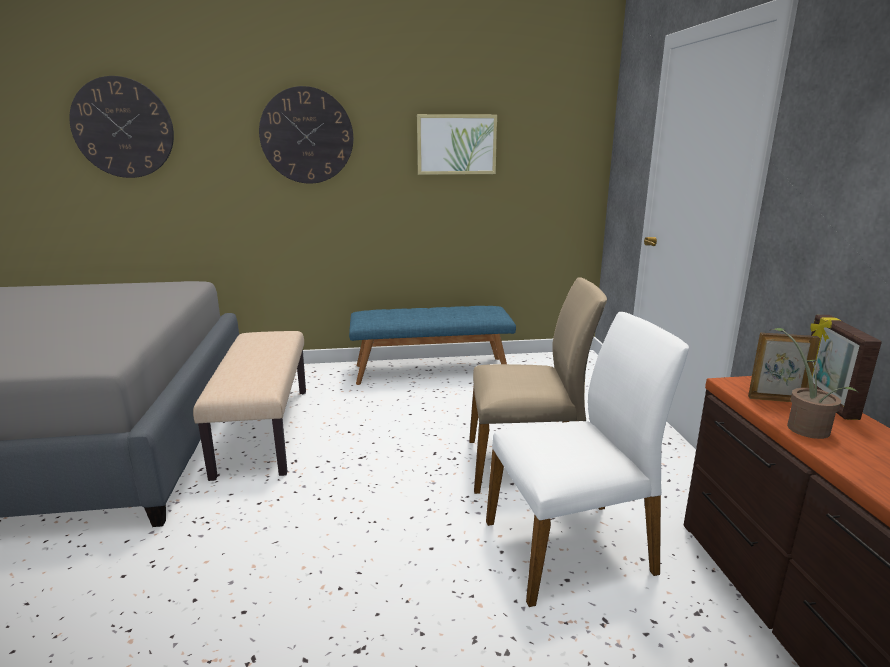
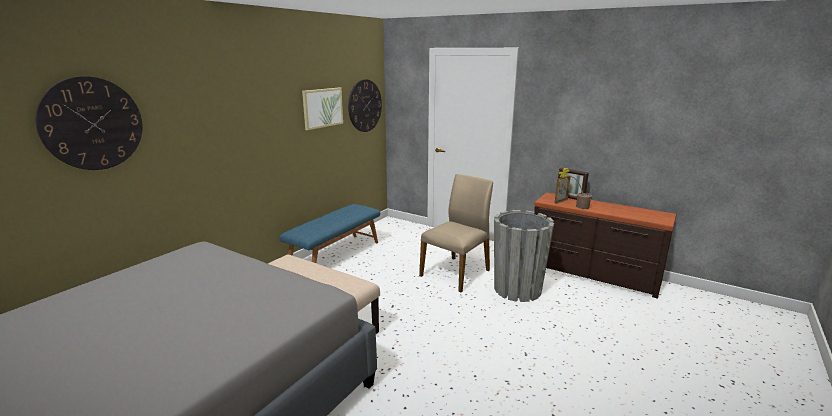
camera: 50 degrees left, 0 degrees up
wall clock [259,86,353,184] -> wall clock moved to [348,79,382,132]
white chair [486,312,689,607] -> grey planter [494,210,554,302]

